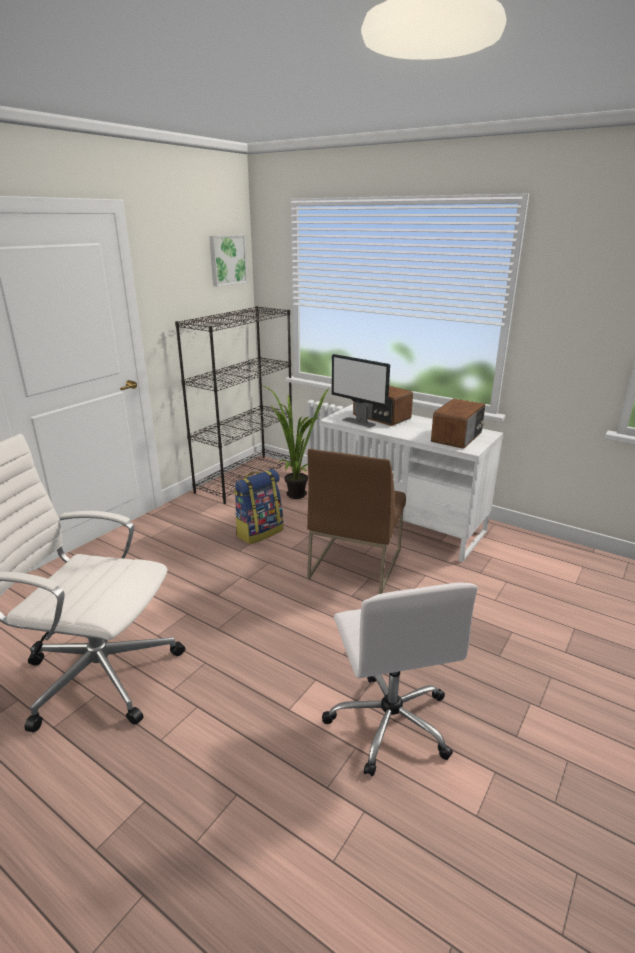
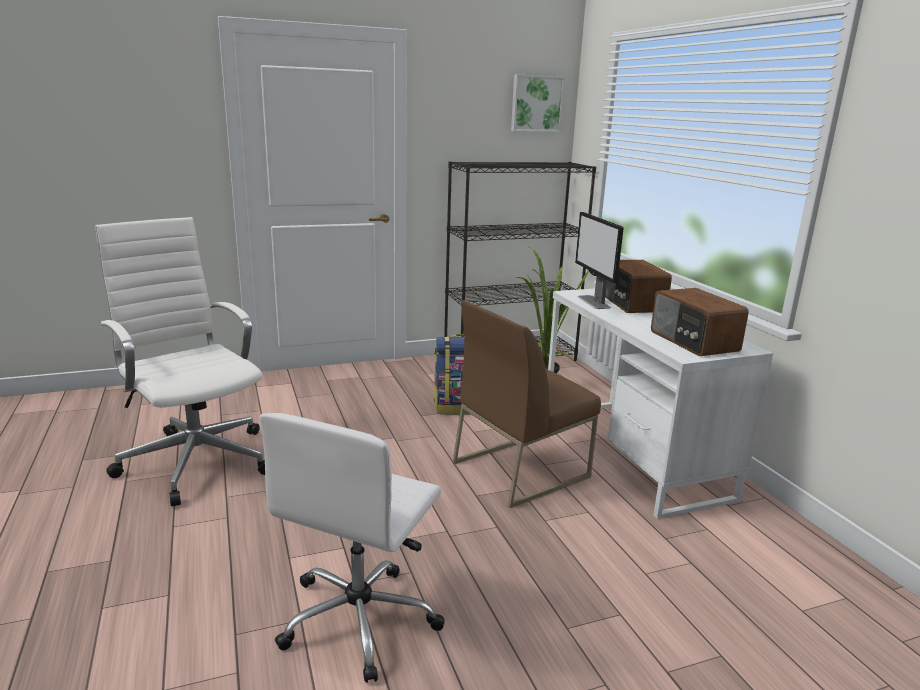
camera: 35 degrees right, 5 degrees down
radio [431,398,485,449] -> radio turned 90 degrees clockwise [651,288,749,356]

